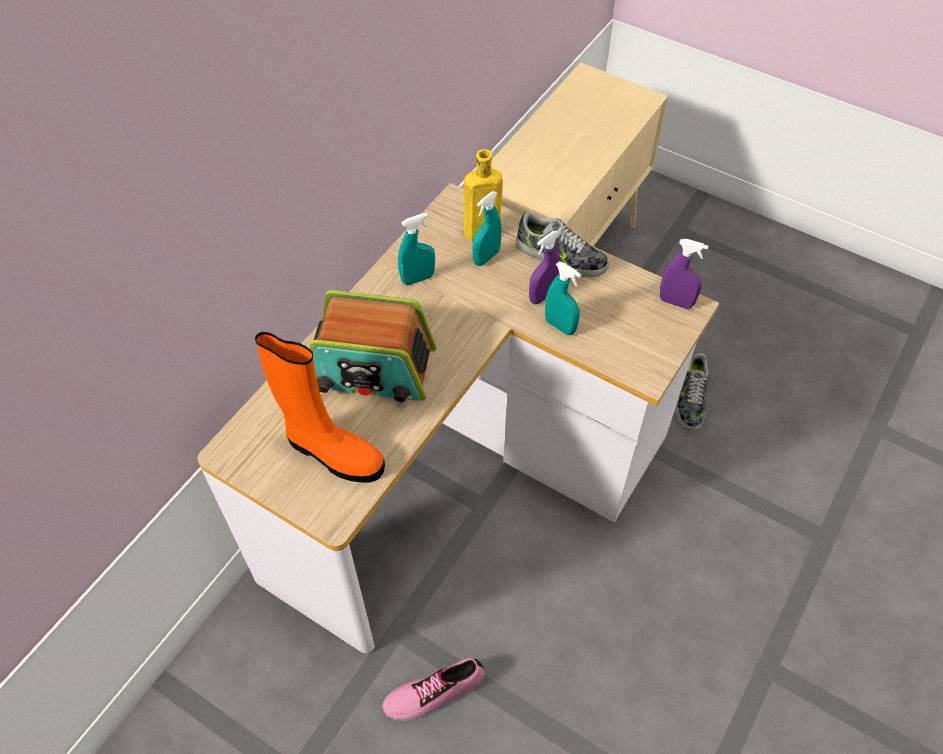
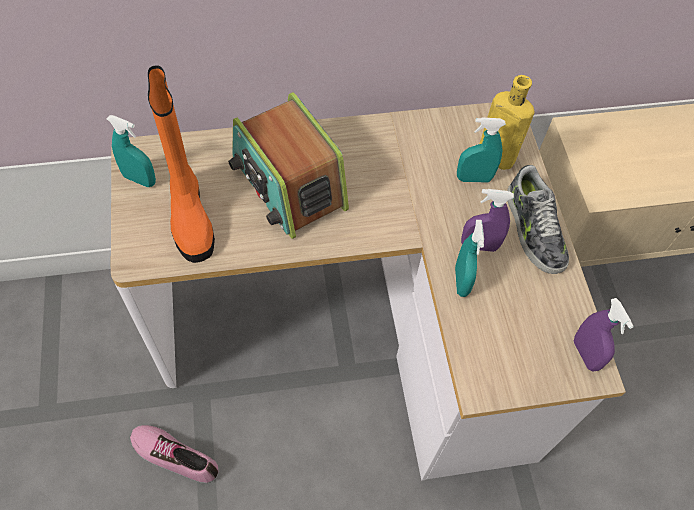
camera: 45 degrees right, 5 degrees up
turquoise spray bottle [398,213,435,285] -> turquoise spray bottle moved to [107,115,156,187]
shoe [676,353,710,431] -> none

